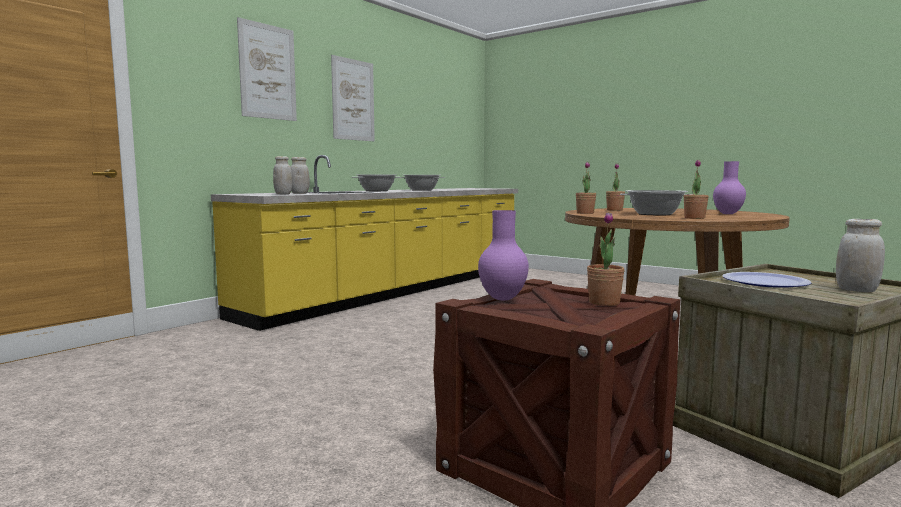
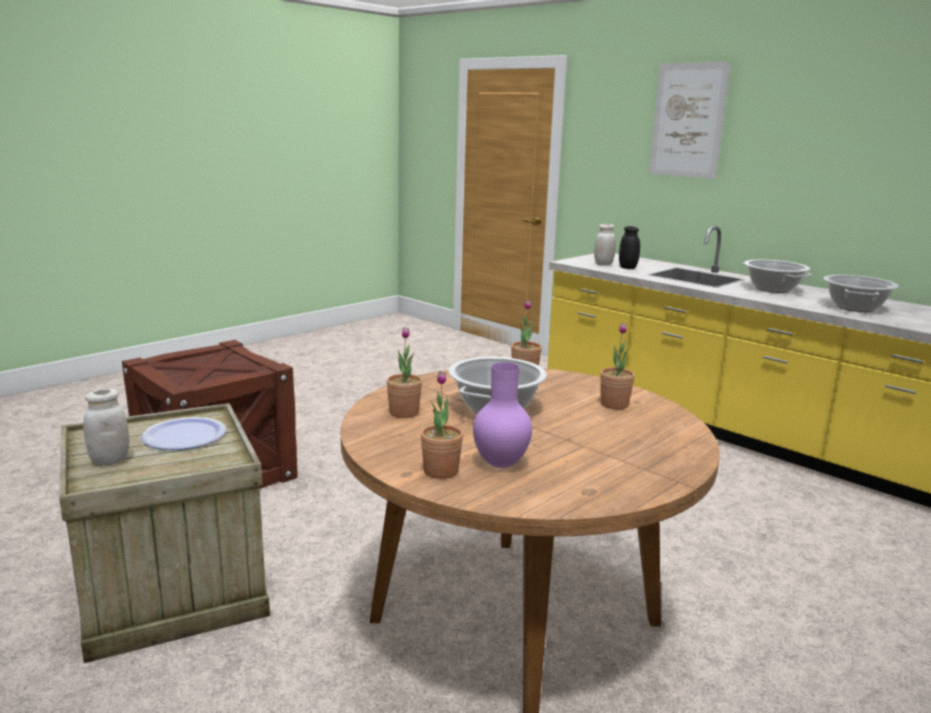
camera: 95 degrees right, 10 degrees up
white jar [291,157,310,194] -> black jar [619,226,640,269]
picture [331,55,375,141] -> none
purple vase [478,210,529,300] -> none
potted plant [587,212,625,306] -> potted plant moved to [421,371,463,479]

